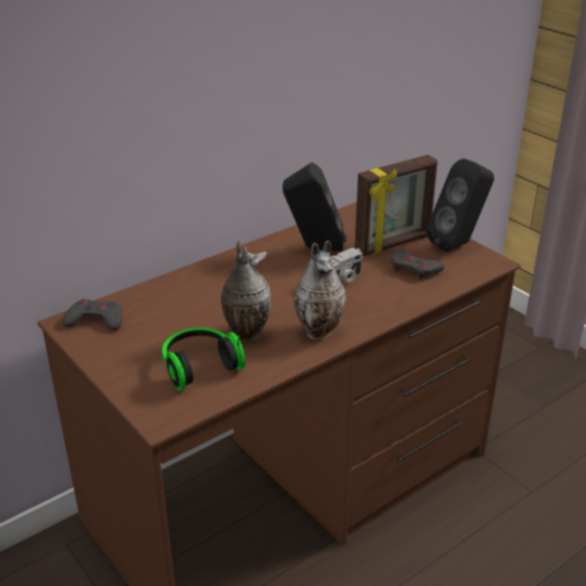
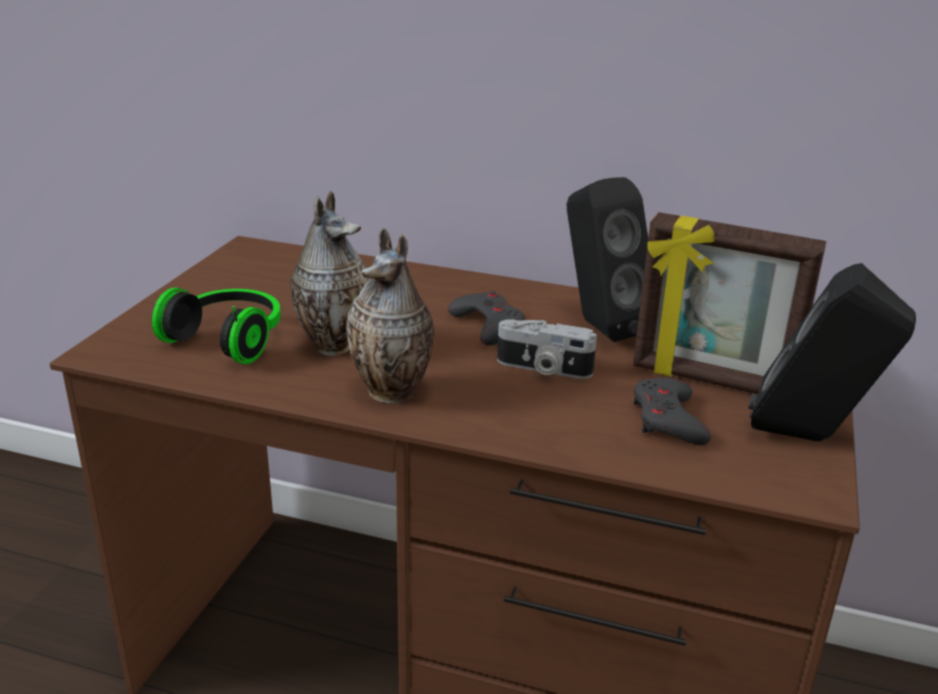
camera: 55 degrees right, 5 degrees down
grey game controller [63,299,122,331] -> grey game controller moved to [448,291,525,346]

